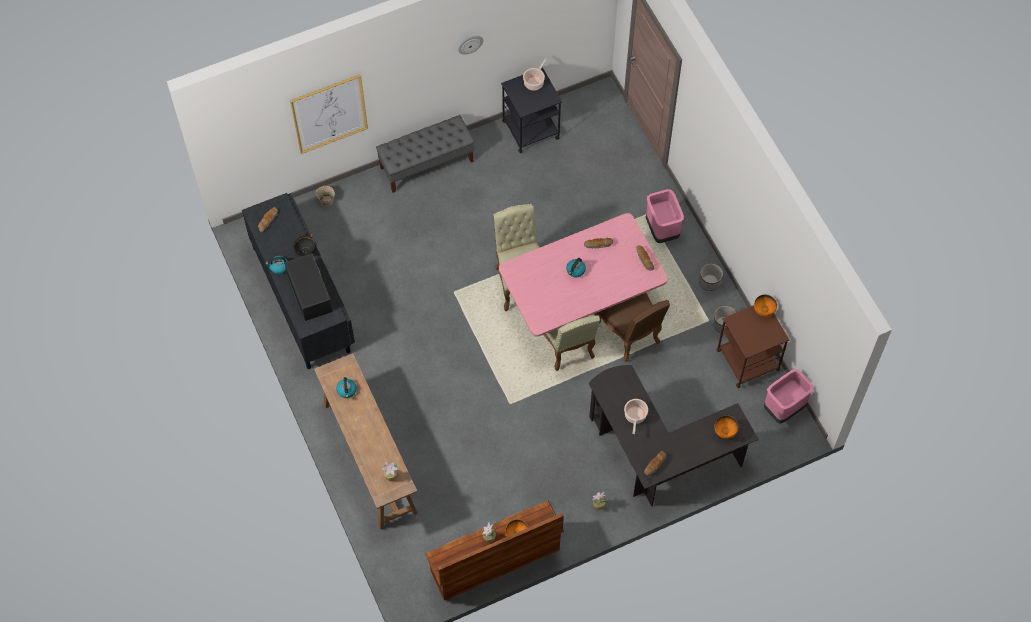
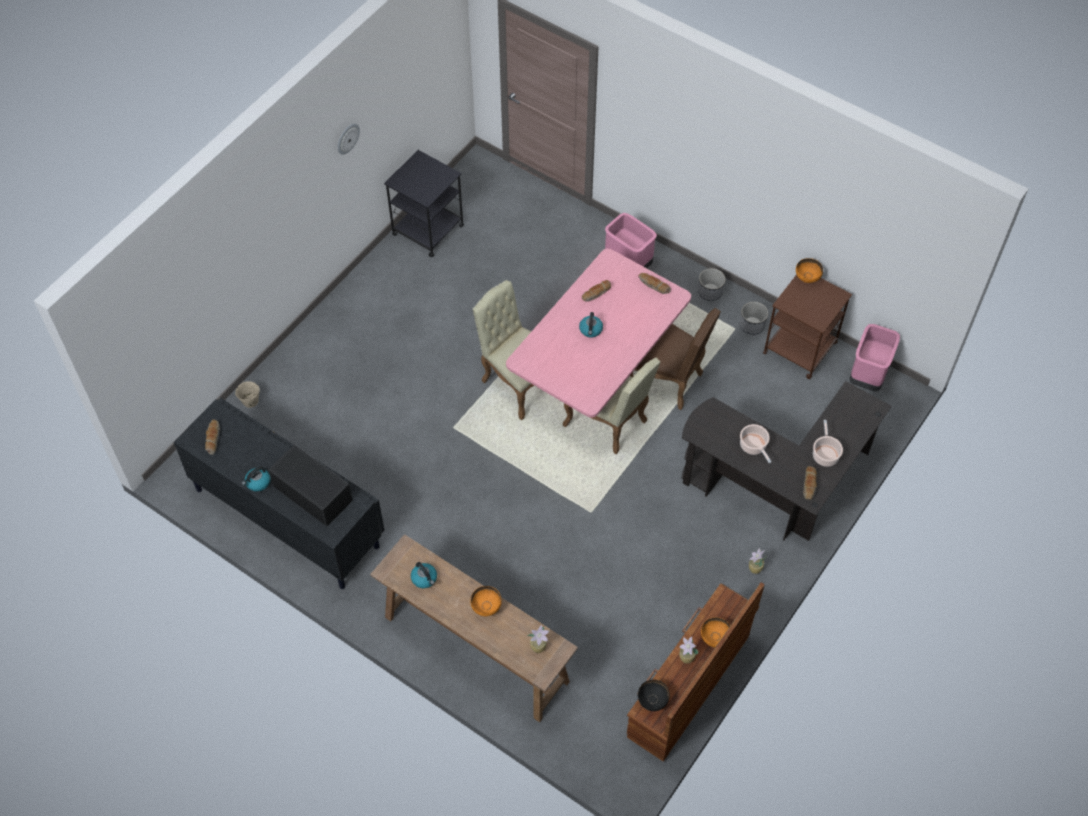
camera: 30 degrees left, 5 degrees down
picture [290,75,368,154] -> none
black bowl [294,235,317,256] -> black bowl moved to [638,679,670,711]
grey bench [376,115,474,193] -> none
cooking pot [523,59,547,91] -> cooking pot moved to [813,420,843,467]
orange bowl [715,415,738,439] -> orange bowl moved to [470,586,502,616]

